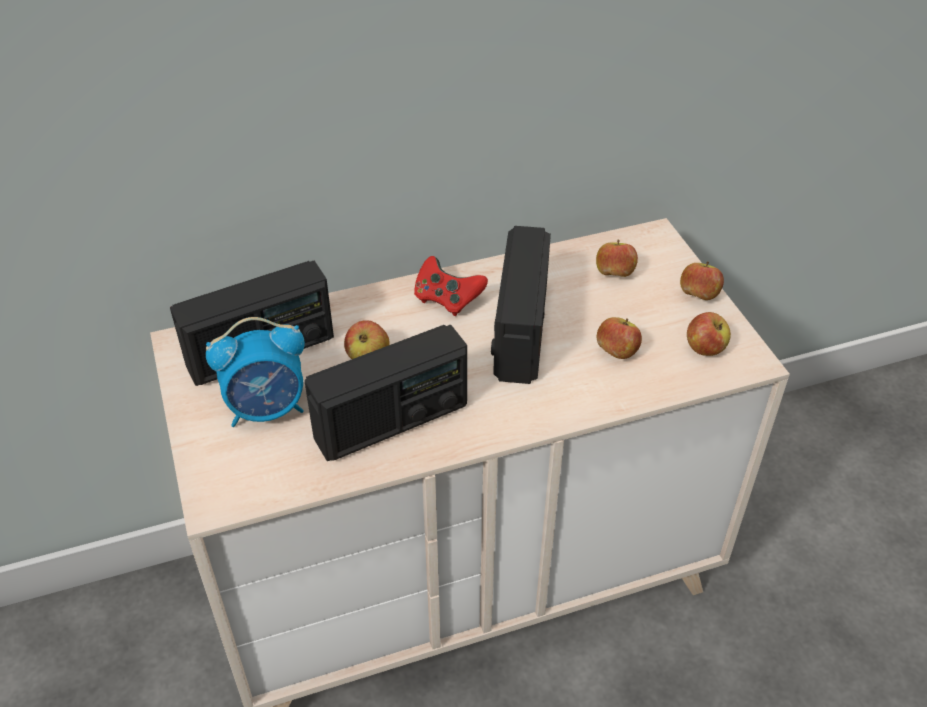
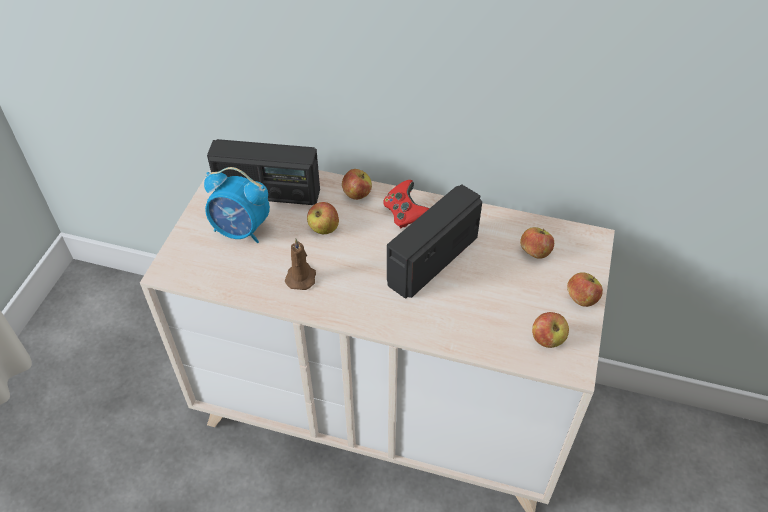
camera: 35 degrees right, 5 degrees up
radio [304,325,467,461] -> brown candle [285,239,316,290]
apple [597,317,642,359] -> apple moved to [342,169,372,200]

